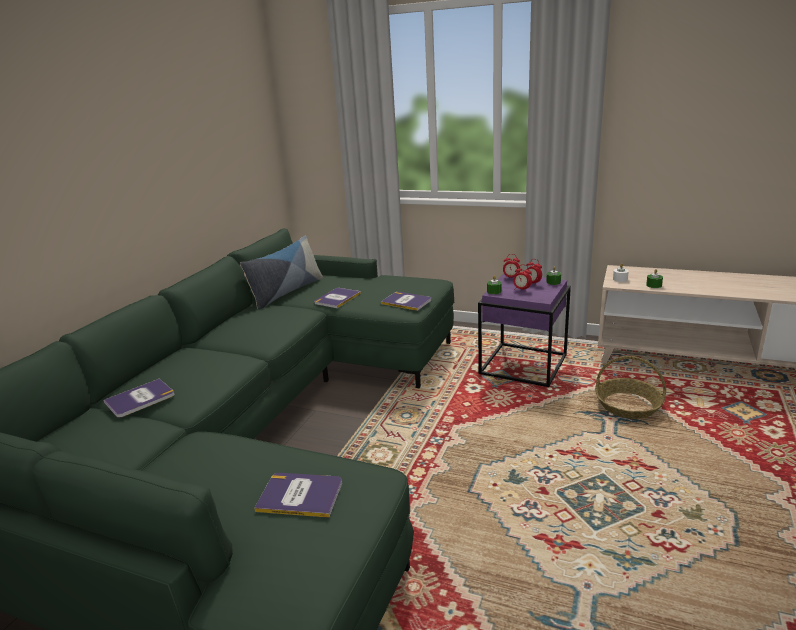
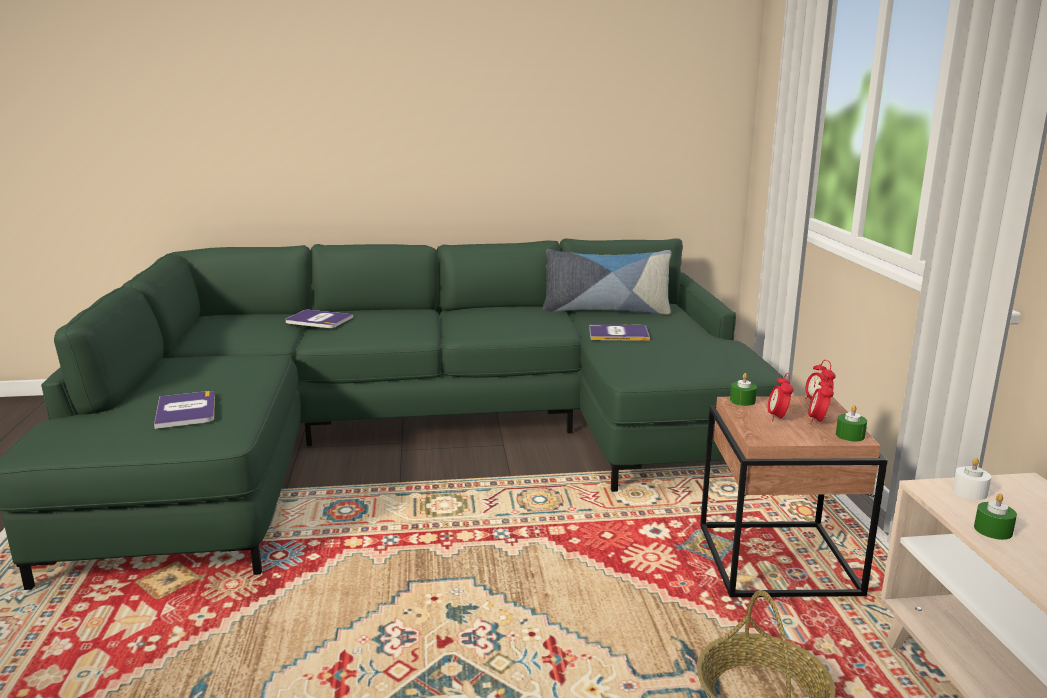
camera: 60 degrees right, 5 degrees down
book [381,292,431,311] -> none
purple side table [478,274,571,387] -> brown side table [700,396,888,597]

